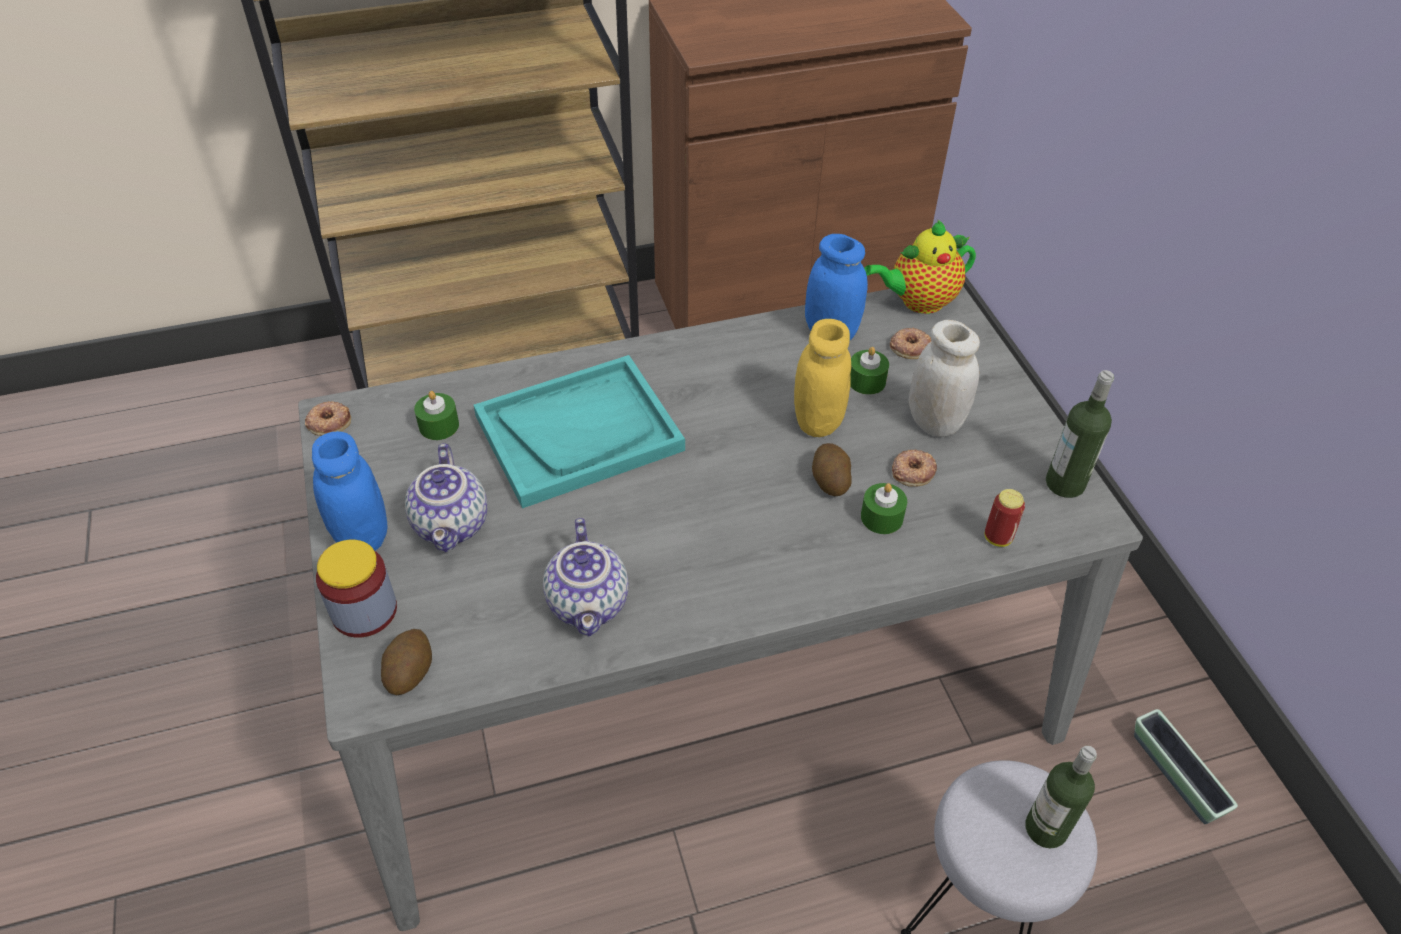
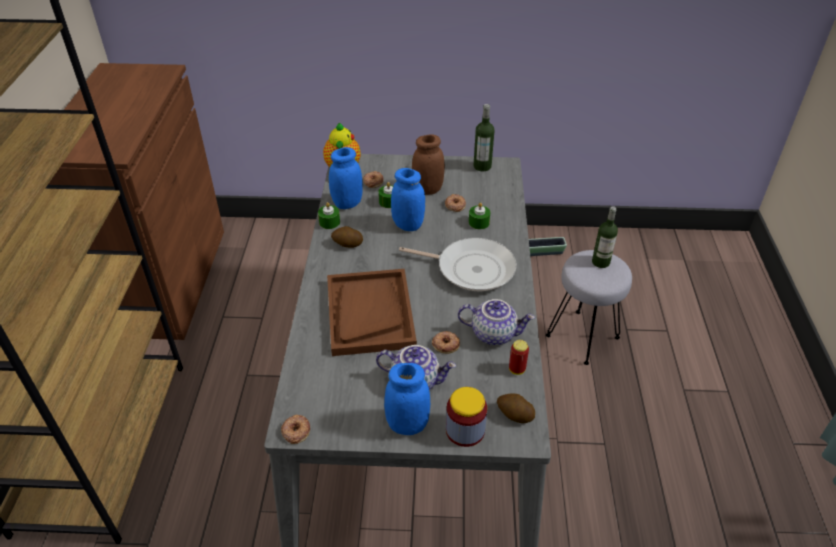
camera: 70 degrees left, 5 degrees down
green candle [414,391,459,440] -> green candle moved to [318,202,340,229]
turquoise tray [474,355,685,508] -> brown tray [327,269,417,356]
yellow jar [794,319,851,437] -> blue jar [391,168,425,231]
potato [812,443,852,496] -> potato moved to [331,226,363,248]
white jar [909,320,980,437] -> brown jar [412,135,445,195]
can [984,489,1025,547] -> can moved to [509,340,529,375]
none -> frying pan [399,238,517,291]
none -> donut [432,331,460,354]

